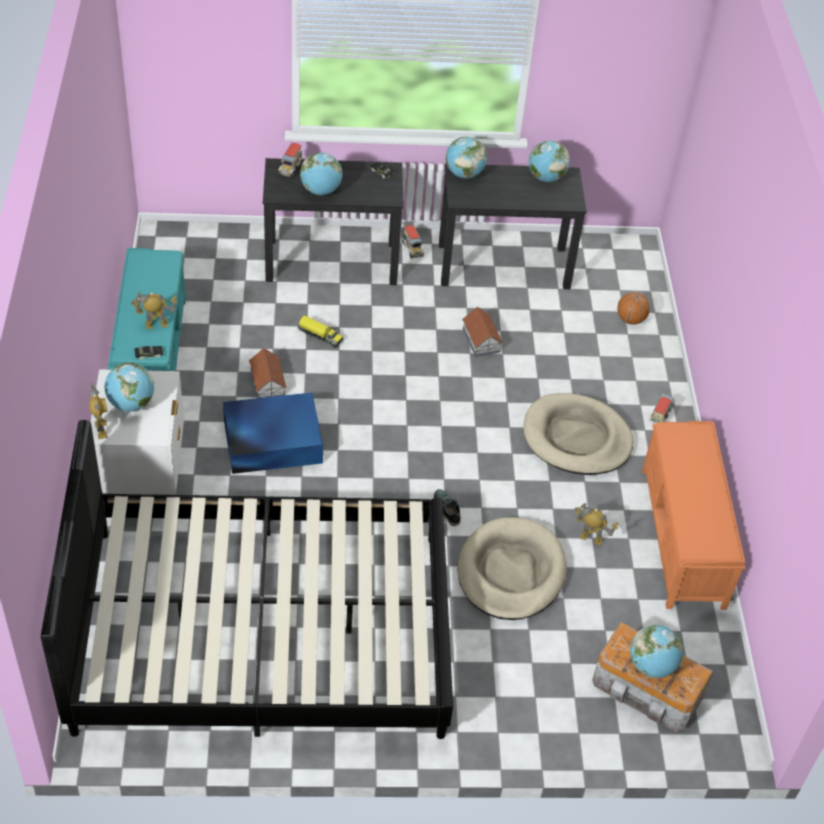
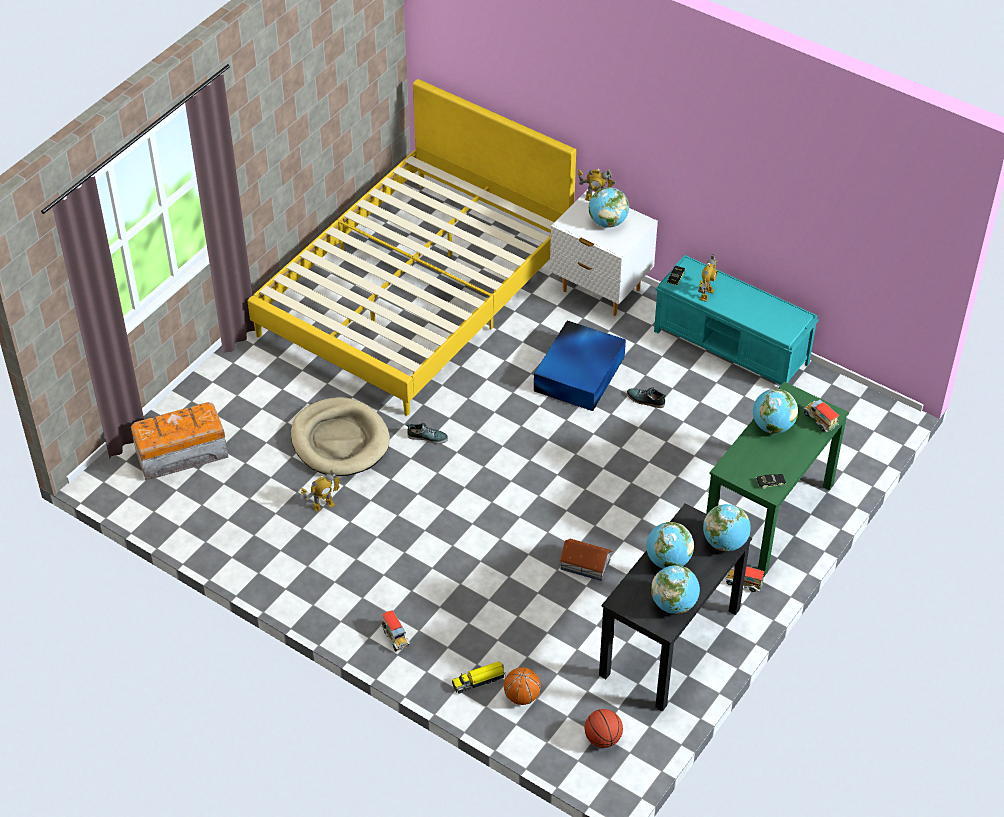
camera: 130 degrees right, 0 degrees up
black bed [41,420,453,739] -> yellow bed [248,79,576,416]
toy house [249,348,287,398] -> shoe [627,387,666,408]
black desk [263,158,404,285] -> green desk [706,382,849,576]
toy truck [298,316,343,348] -> toy truck moved to [452,661,506,694]
beige dog bed [523,393,633,475] -> none
globe [630,625,683,678] -> globe moved to [646,522,694,568]
orange bench [642,421,745,610] -> none
none -> basketball [585,709,623,748]

